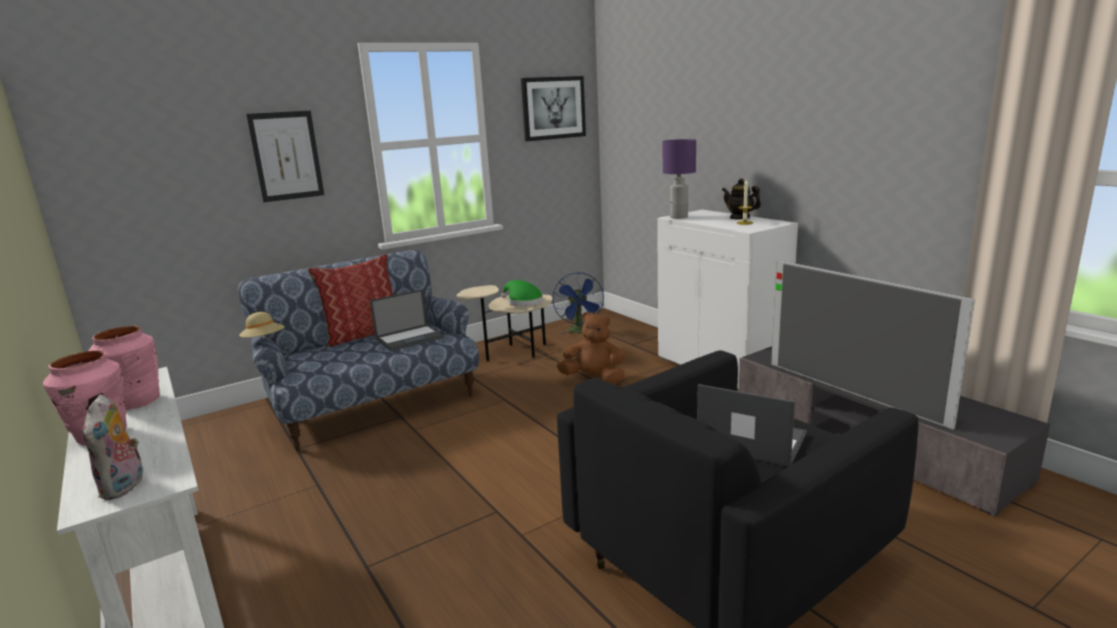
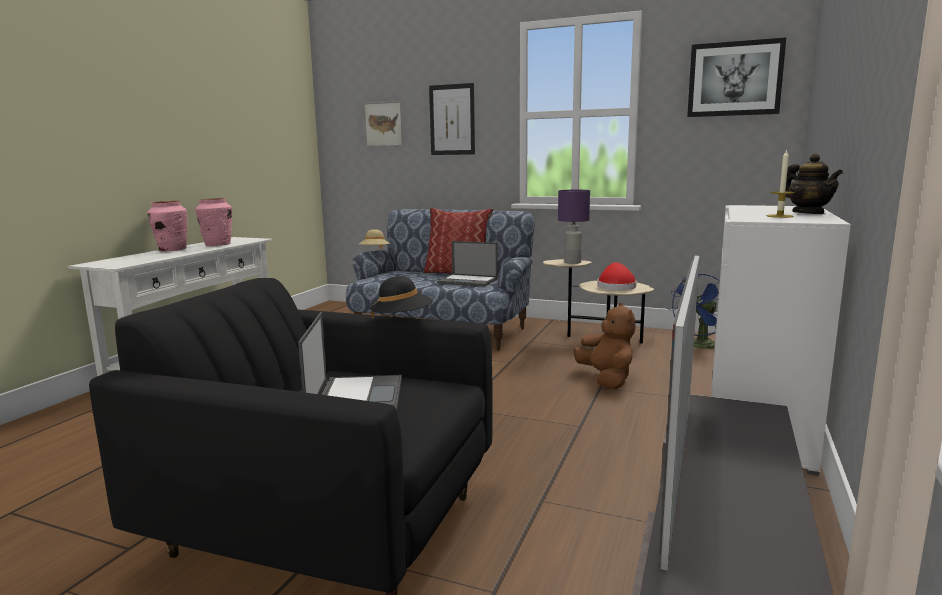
camera: 55 degrees right, 5 degrees down
plush toy [82,394,143,500] -> none
green hat [501,280,543,306] -> red hat [597,262,636,290]
purple table lamp [663,139,696,219] -> purple table lamp moved to [558,190,590,264]
teapot [722,178,761,220] -> teapot turned 150 degrees clockwise [785,153,843,214]
none -> picture [363,101,404,147]
none -> black hat [370,276,433,319]

